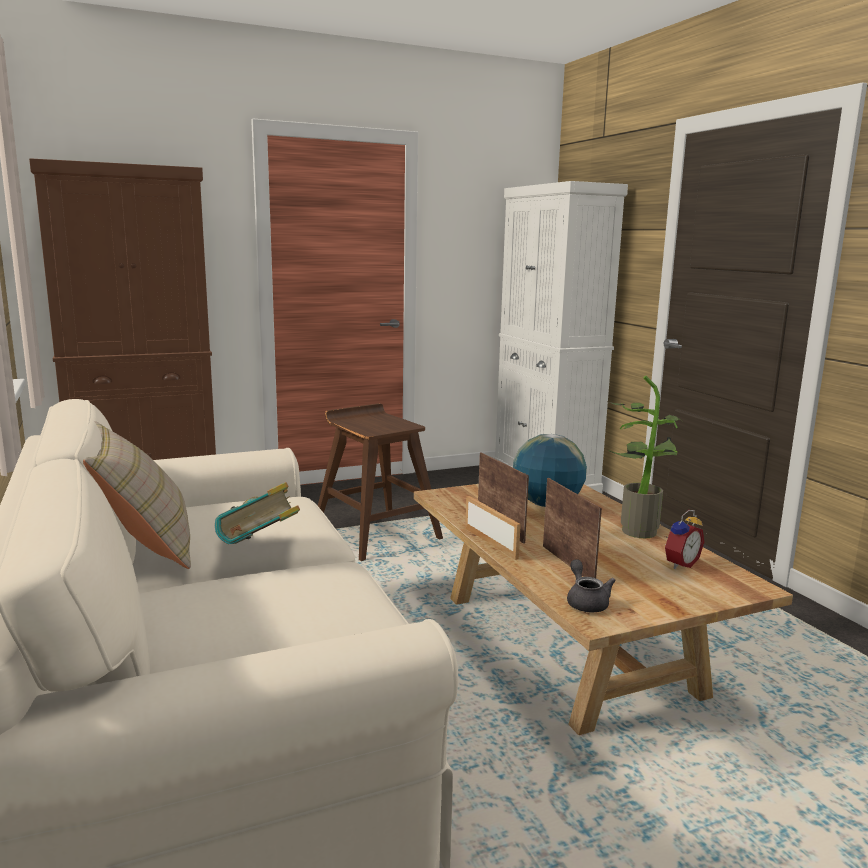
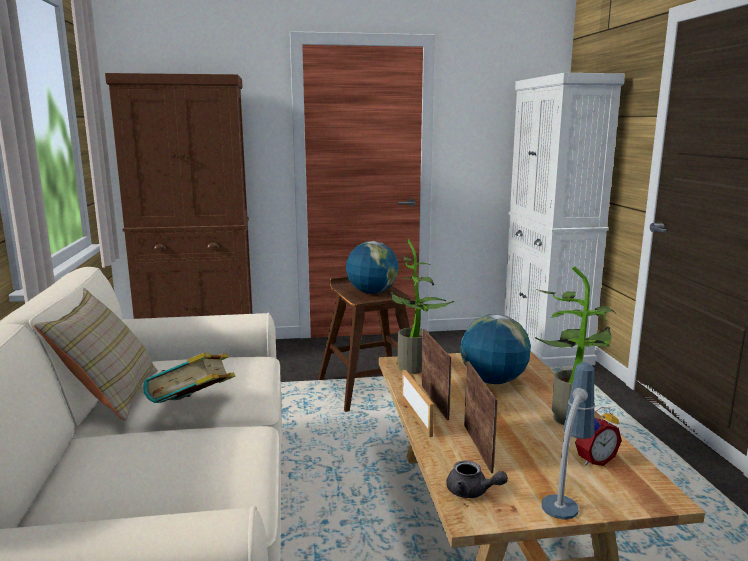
camera: 15 degrees right, 0 degrees up
grey teapot [567,559,616,613] -> grey teapot turned 120 degrees clockwise [446,461,508,498]
none -> globe [346,241,399,294]
none -> potted plant [390,239,454,374]
none -> table lamp [541,362,595,520]

